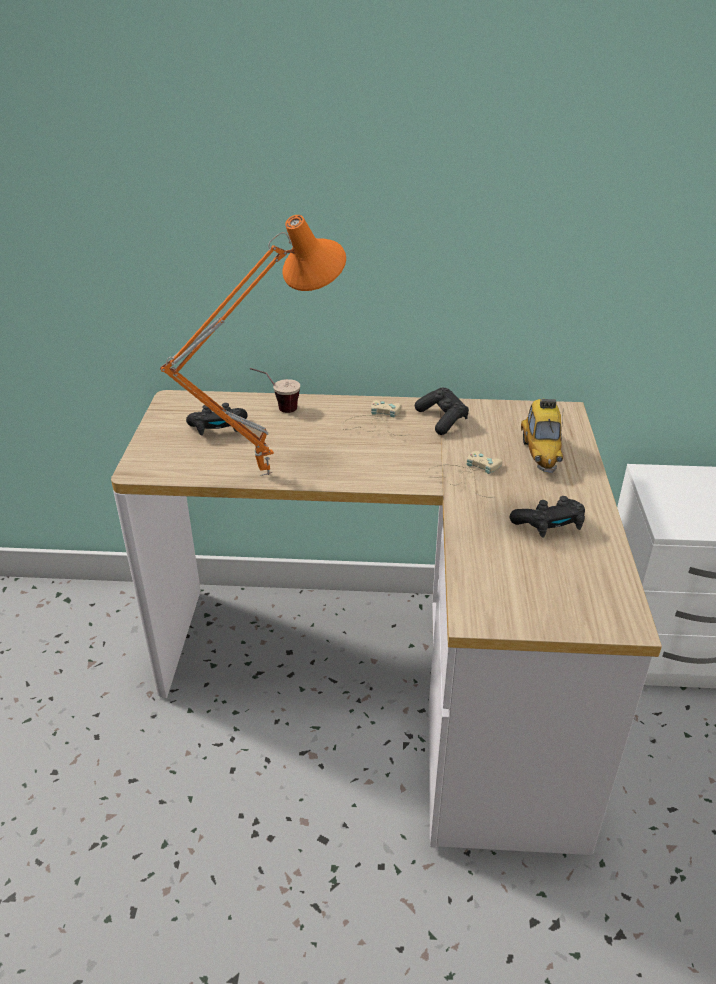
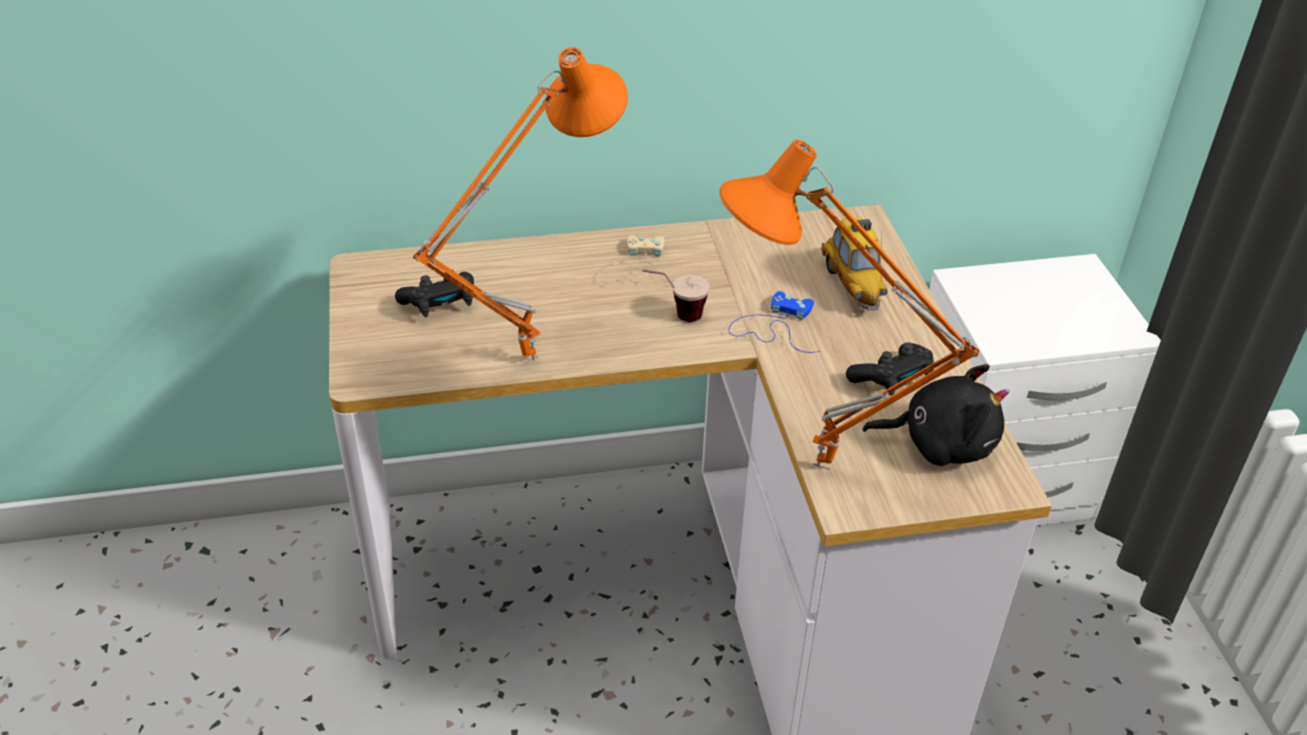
camera: 15 degrees left, 5 degrees up
cup [250,368,300,413] -> cup moved to [642,269,710,322]
black game controller [415,387,469,435] -> none
beige game controller [426,451,503,497] -> blue game controller [728,291,820,353]
none -> orange table lamp [719,139,979,470]
none -> black plush toy [862,364,1009,466]

